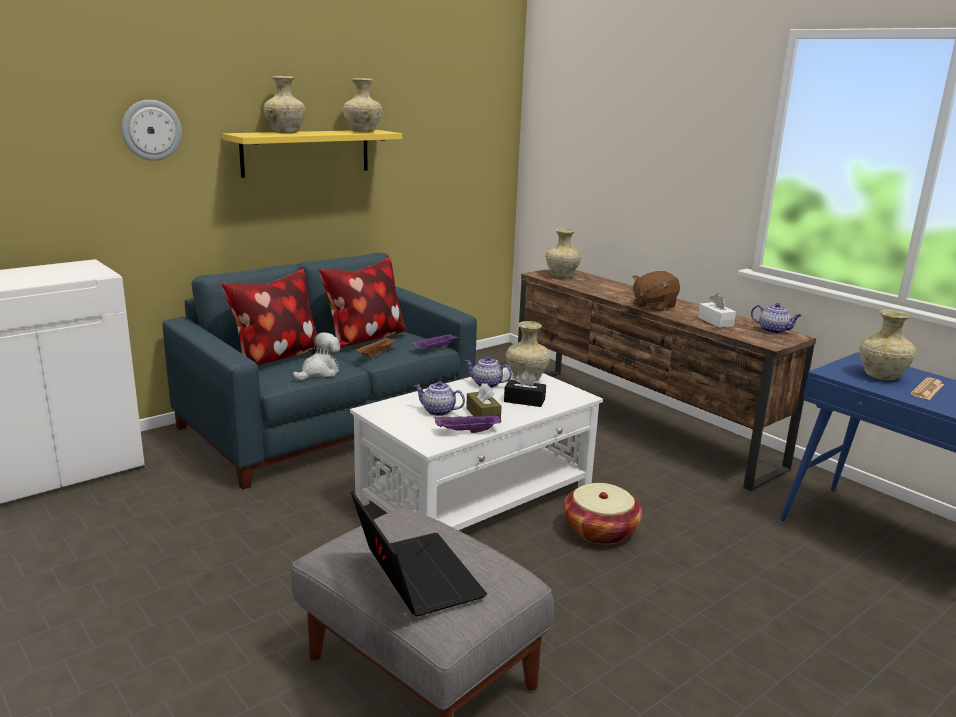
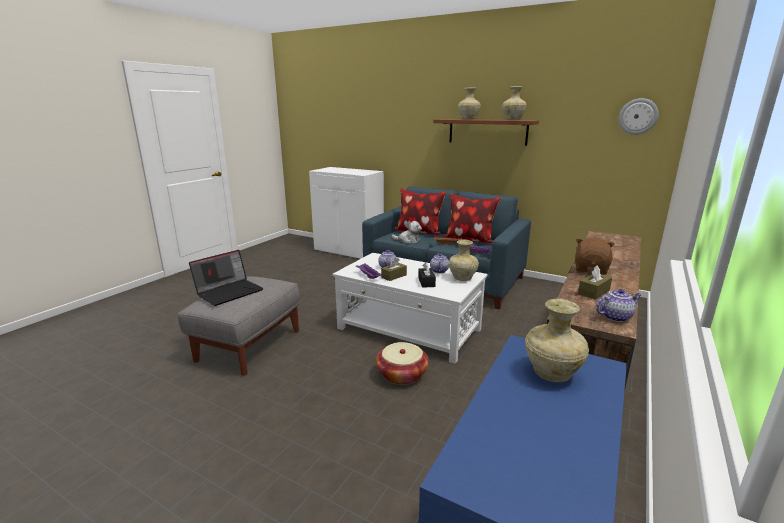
camera: 70 degrees right, 0 degrees up
wall clock [122,100,182,161] -> wall clock moved to [619,98,659,135]
yellow shelf [223,130,402,178] -> brown shelf [433,119,539,146]
beige vase [546,228,581,278] -> none
brown plush toy [633,271,680,312] -> brown plush toy turned 90 degrees clockwise [575,238,615,275]
white tissue box [698,293,736,328] -> brown tissue box [578,265,612,299]
teapot [751,303,802,334] -> teapot turned 120 degrees counterclockwise [596,289,642,322]
newspaper [911,378,944,400] -> none

